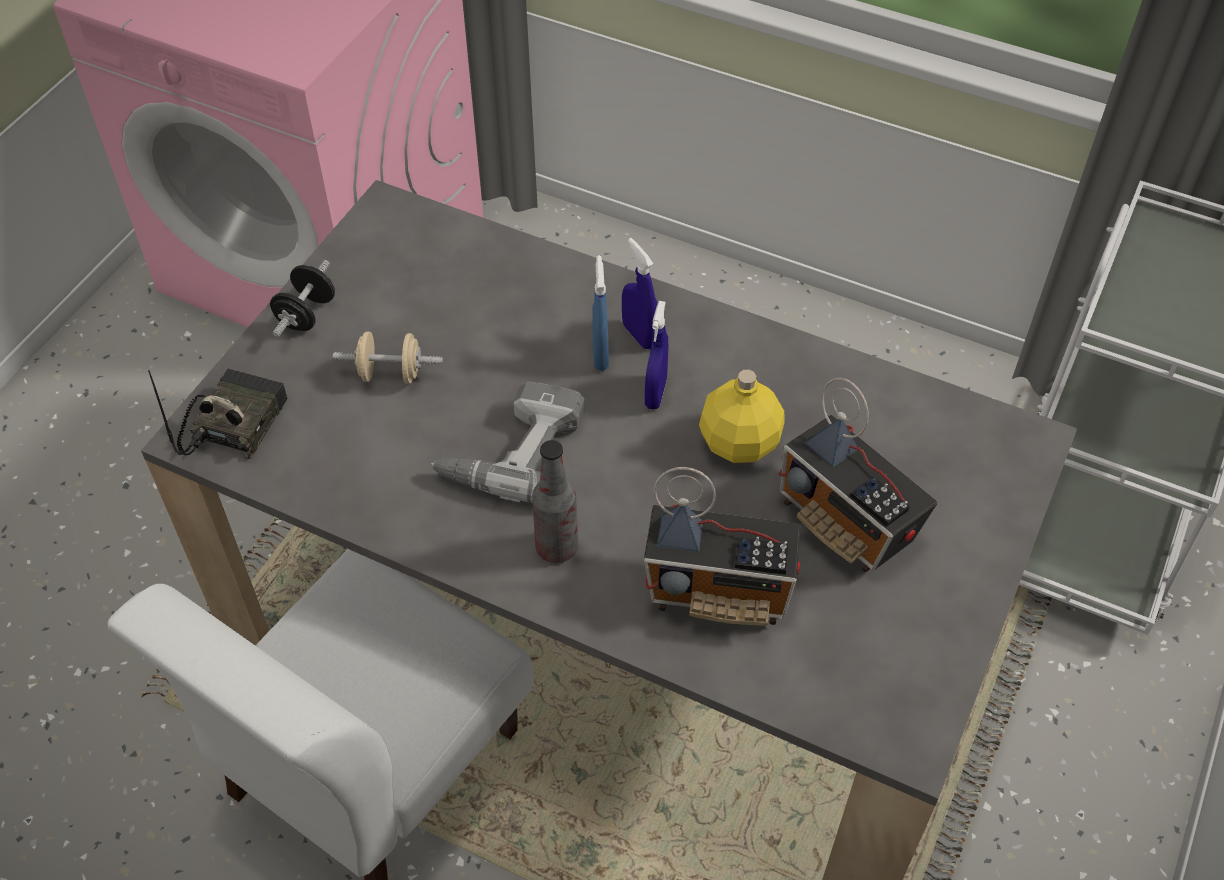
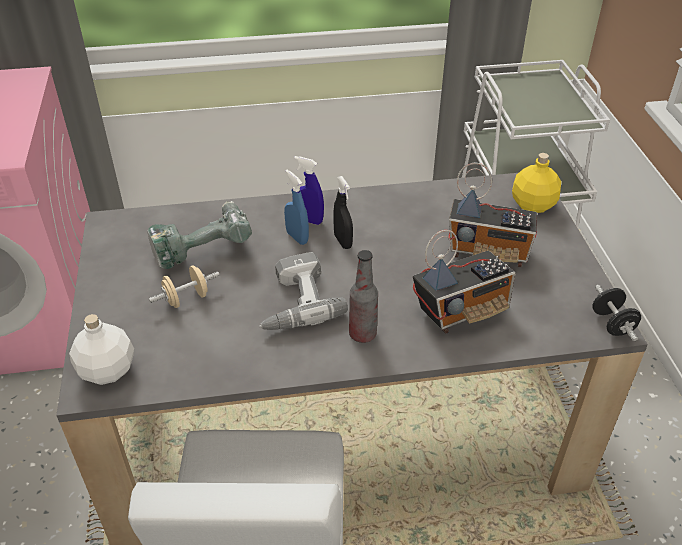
camera: 35 degrees left, 10 degrees down
radio [148,368,288,459] -> white bottle [69,314,134,385]
black dumbbell [270,260,335,337] -> black dumbbell moved to [592,285,641,341]
blue spray bottle [645,301,668,410] -> black spray bottle [333,176,353,249]
yellow bottle [699,370,785,463] -> yellow bottle moved to [512,153,561,213]
none -> power drill [147,201,252,269]

